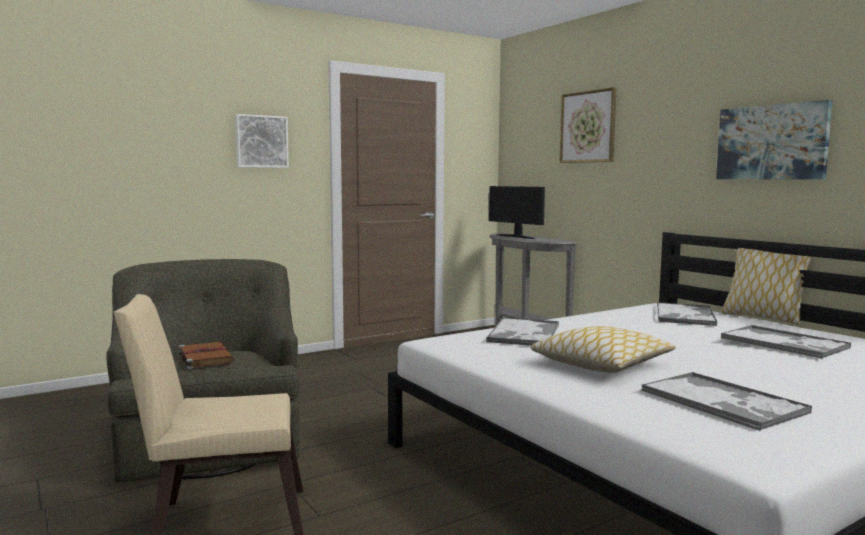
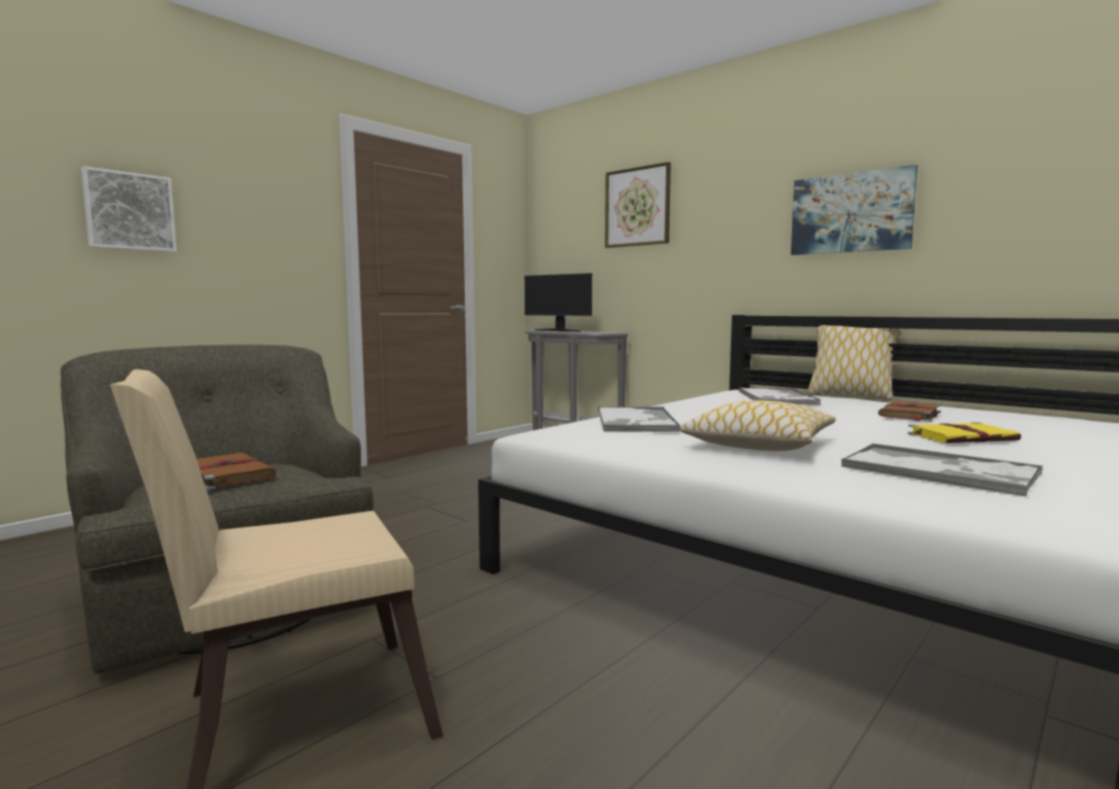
camera: 15 degrees left, 0 degrees up
picture [235,114,289,168] -> picture moved to [81,166,177,252]
tray [721,325,851,359] -> brown book [878,401,941,422]
none -> yellow book [908,422,1021,443]

